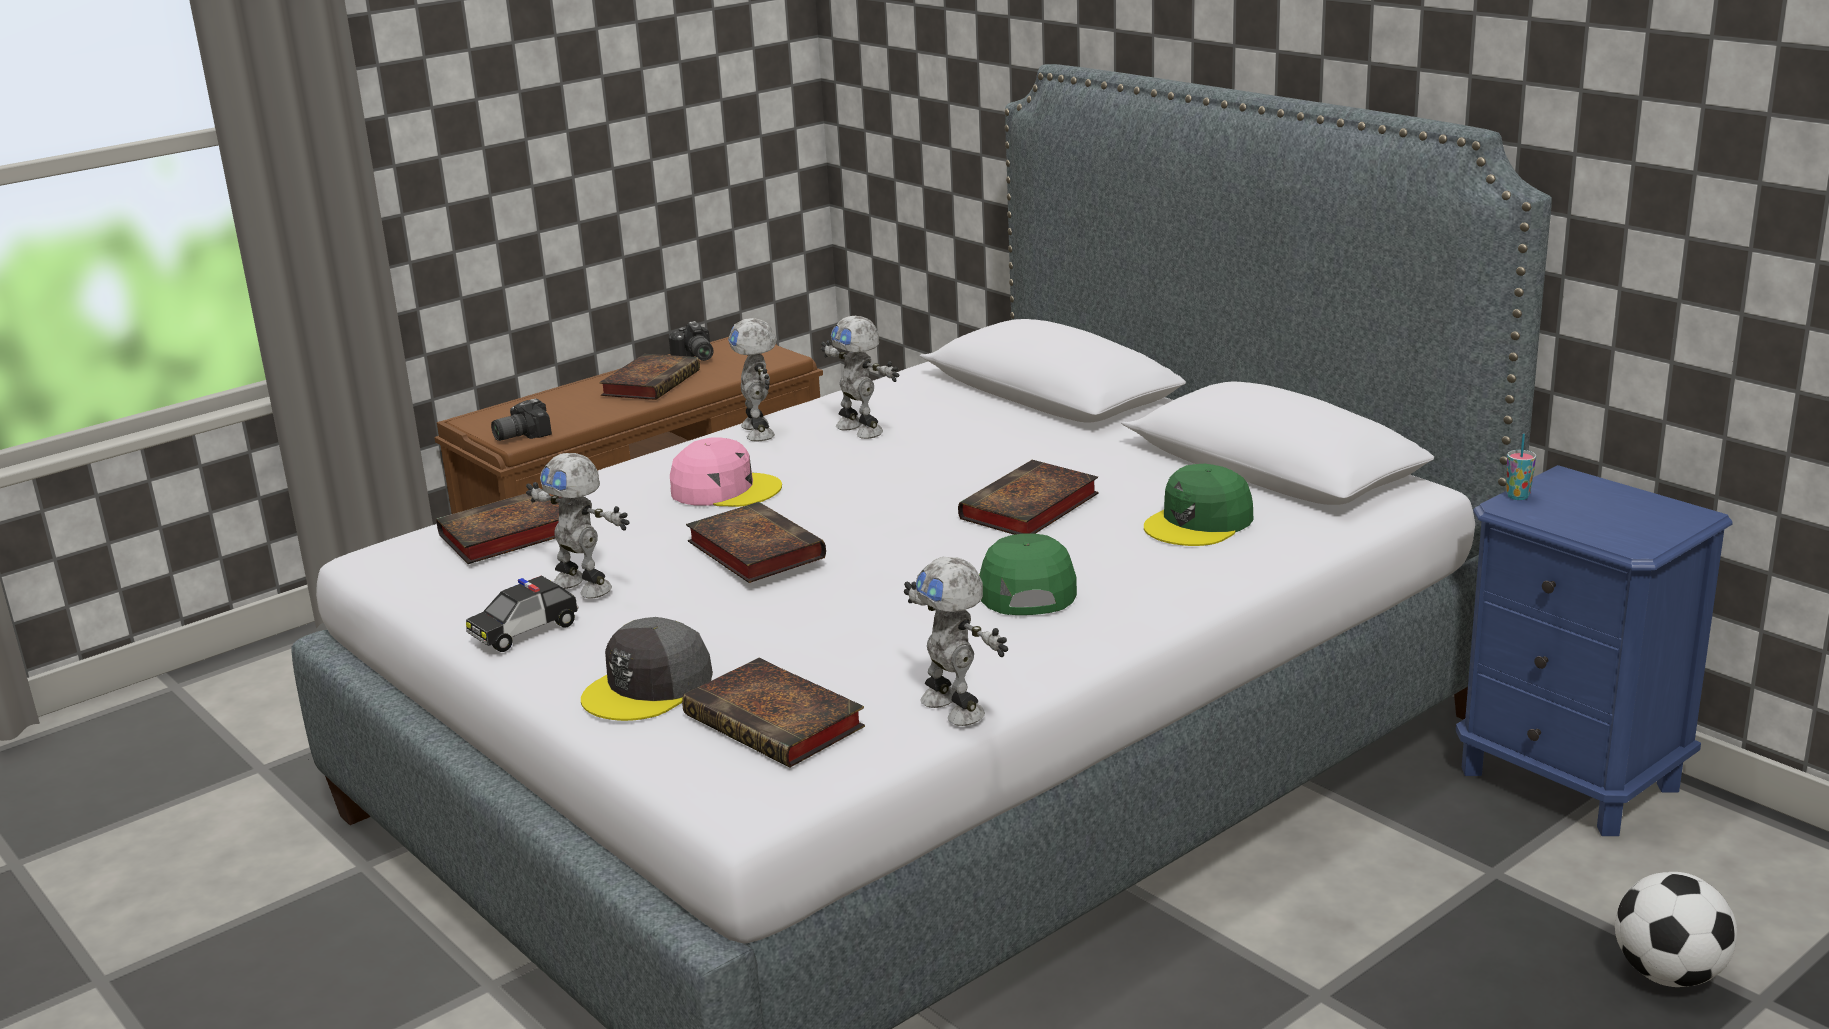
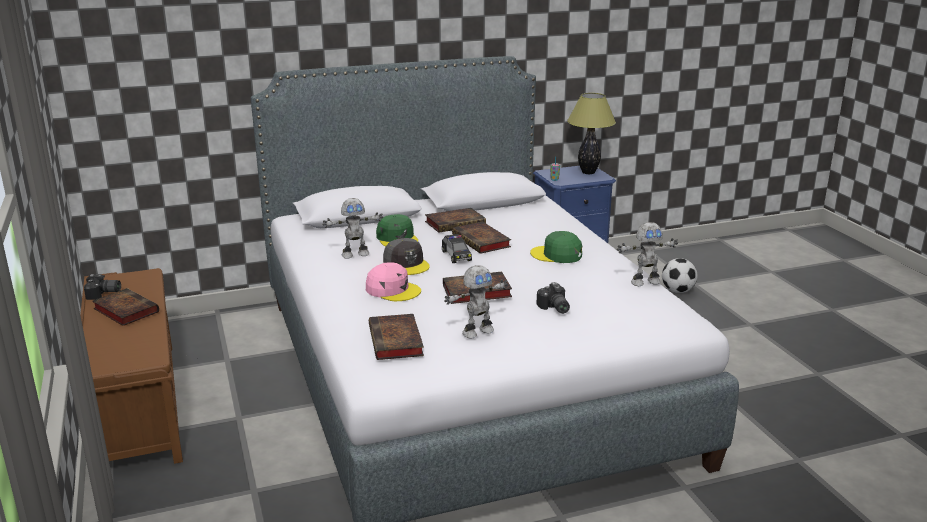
camera: 70 degrees left, 0 degrees up
toy car [466,576,579,652] -> toy car moved to [442,234,472,263]
camera [491,399,552,441] -> camera moved to [537,282,570,314]
grey cap [581,617,713,721] -> grey cap moved to [383,238,430,275]
pink cap [670,437,782,507] -> pink cap turned 90 degrees clockwise [366,262,421,301]
book [682,658,865,768] -> book moved to [425,208,486,233]
toy robot [728,318,777,441] -> none
green cap [1144,464,1253,546] -> green cap moved to [376,214,418,247]
none -> table lamp [567,93,616,174]

